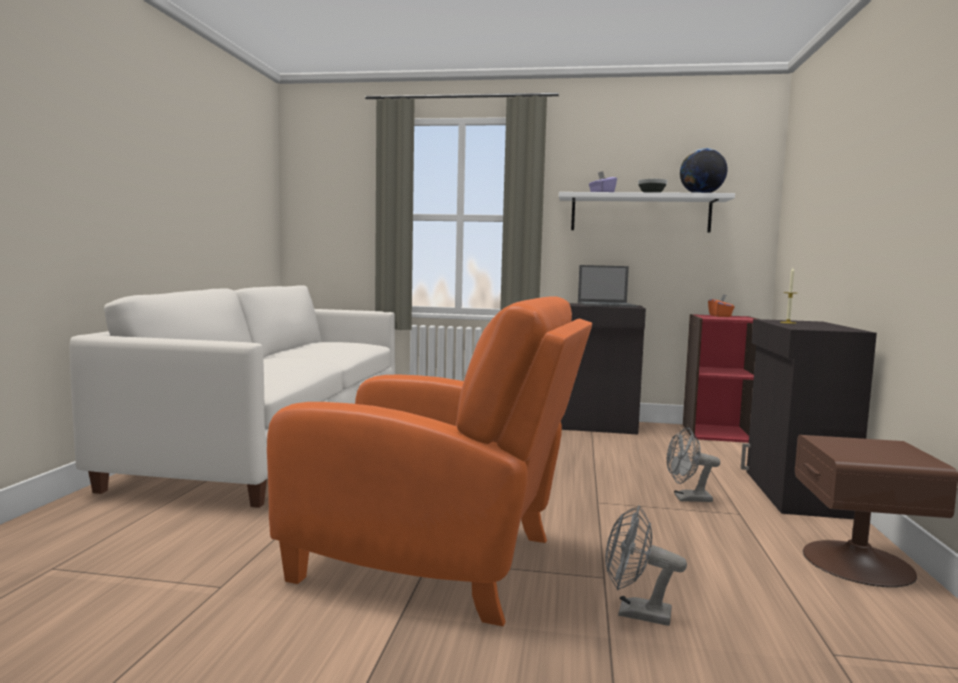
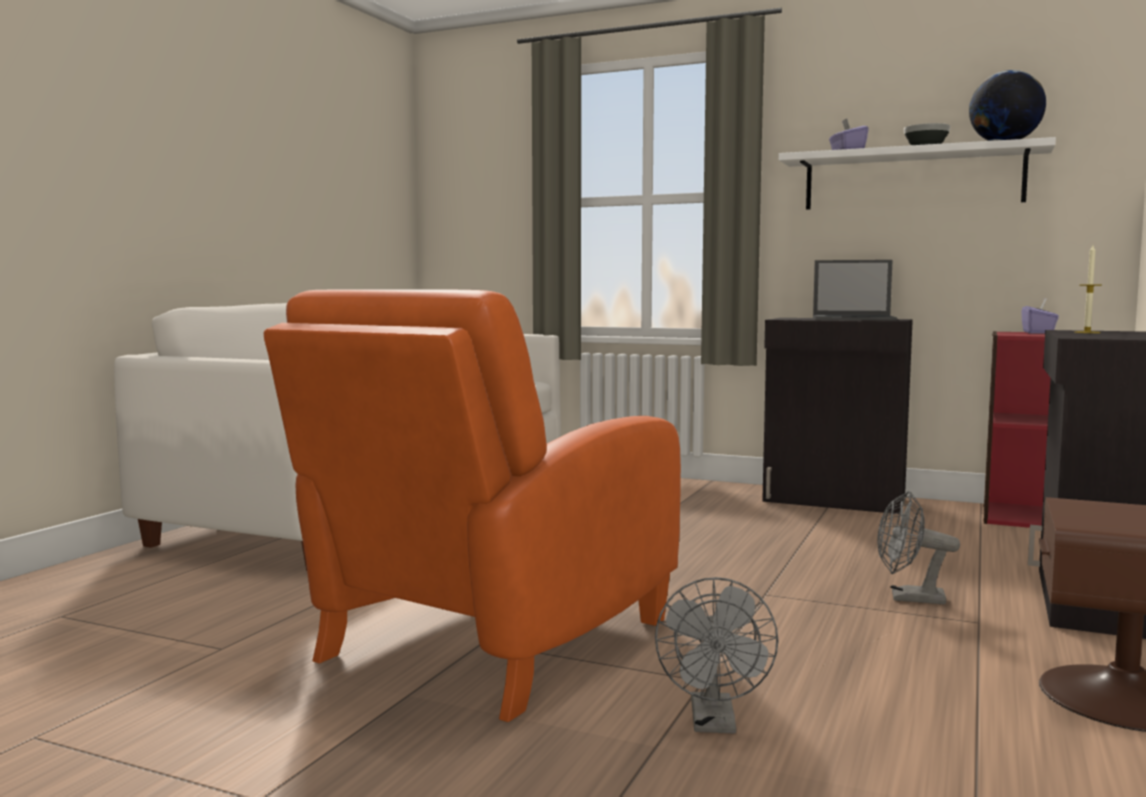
camera: 15 degrees right, 0 degrees up
orange armchair [267,296,592,626] -> orange armchair turned 90 degrees clockwise [263,289,681,722]
grey fan [605,505,687,626] -> grey fan turned 120 degrees counterclockwise [655,577,778,733]
orange tissue box [708,294,735,317] -> purple tissue box [1021,299,1059,334]

